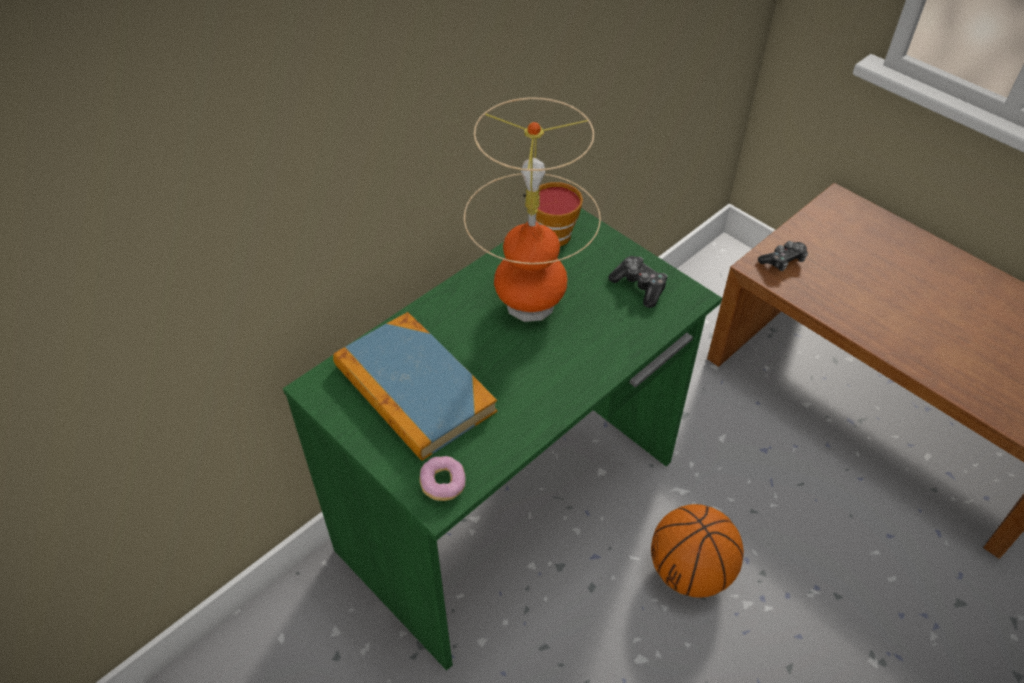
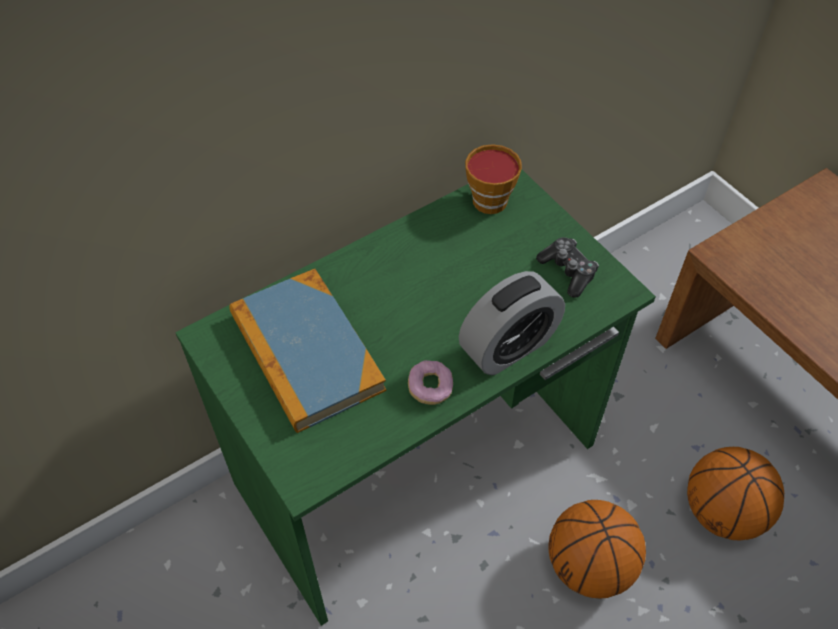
camera: 10 degrees right, 5 degrees up
donut [420,456,466,501] -> donut moved to [408,360,453,405]
table lamp [464,97,601,322] -> none
game controller [758,241,808,271] -> none
none -> alarm clock [459,271,565,375]
none -> basketball [687,447,784,540]

